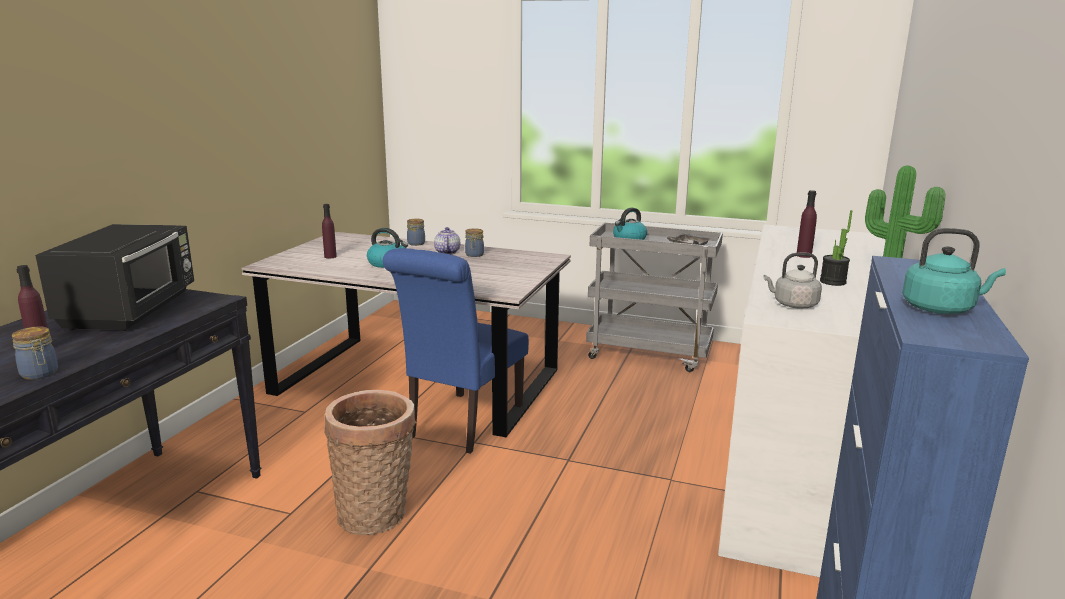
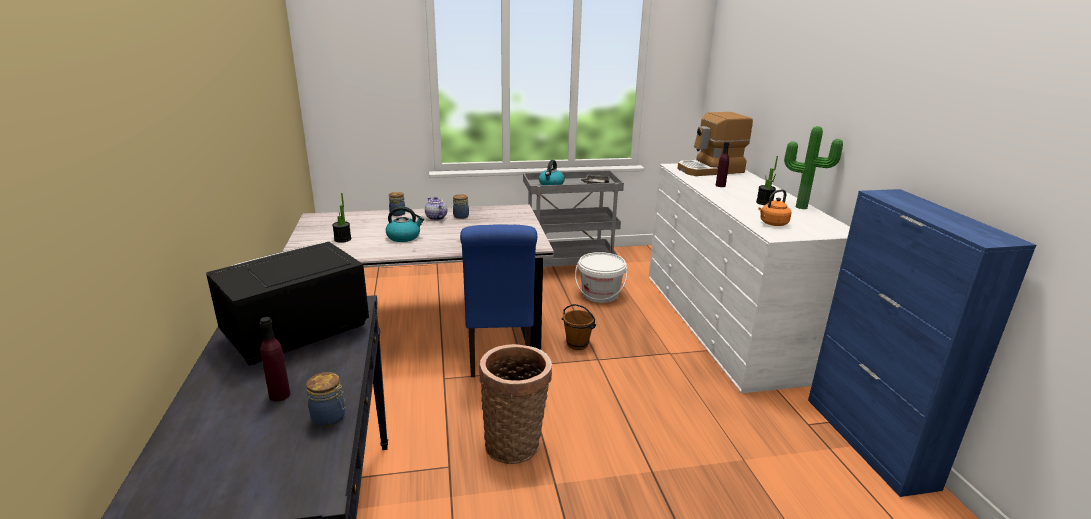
camera: 30 degrees left, 5 degrees up
black microwave [35,224,194,331] -> black microwave turned 105 degrees counterclockwise [206,242,369,366]
purple bottle [322,204,337,259] -> potted plant [332,193,351,243]
grey kettle [763,252,822,309] -> orange kettle [758,189,791,226]
turquoise kettle [902,228,1006,314] -> none
none -> brown bucket [562,304,596,350]
none -> white bucket [575,252,627,303]
none -> coffee machine [677,112,753,176]

